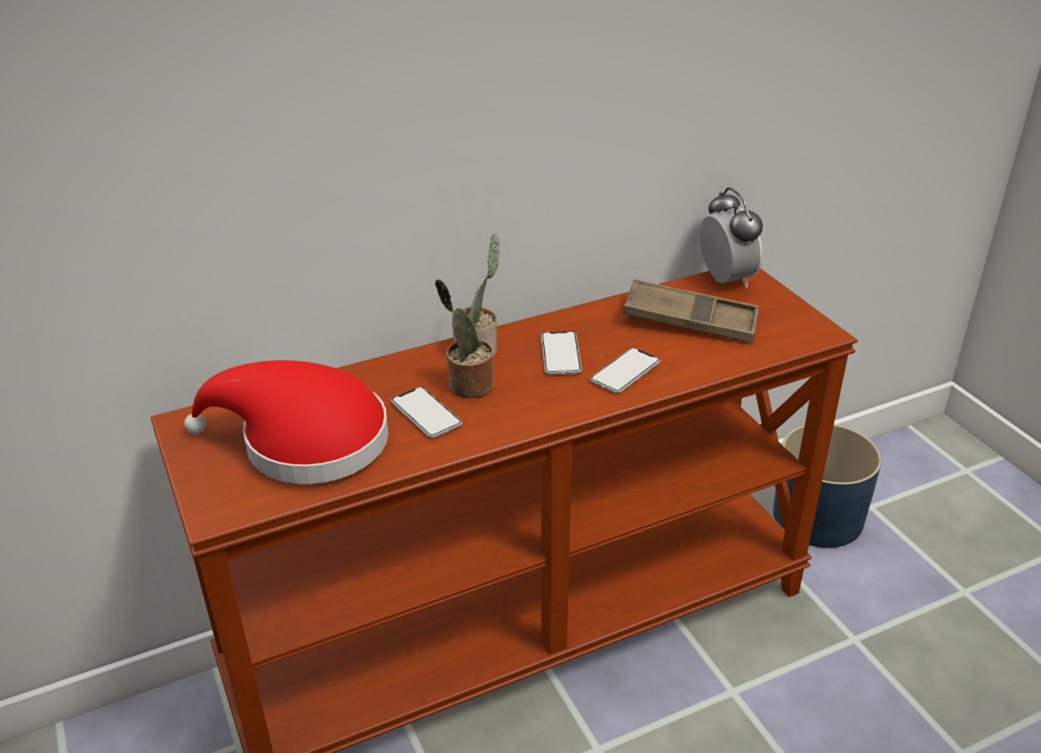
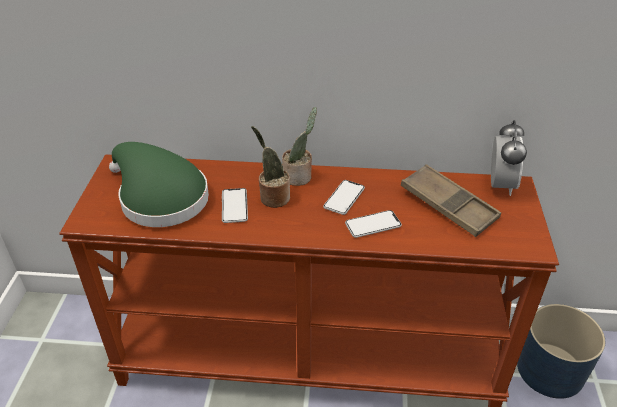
camera: 30 degrees right, 5 degrees up
red hat [184,360,388,484] -> green hat [109,142,209,227]

